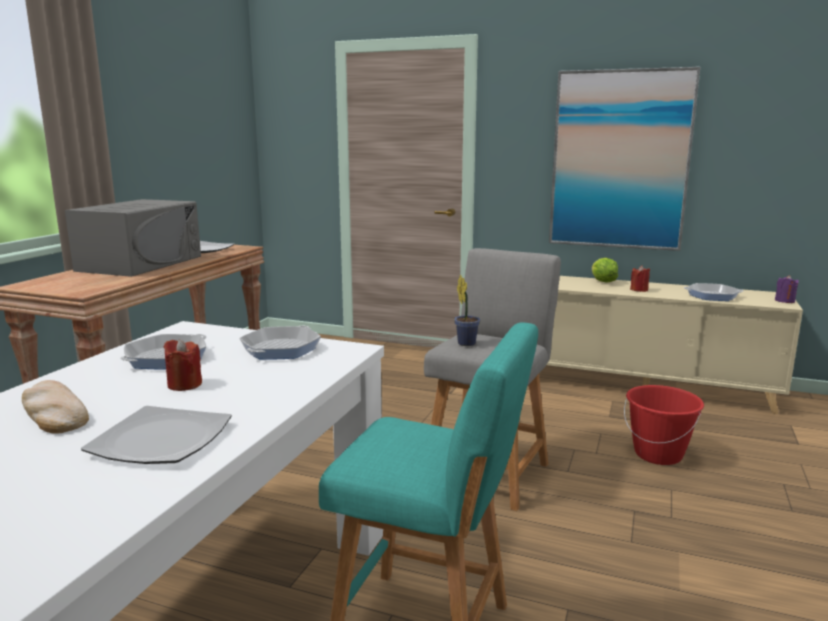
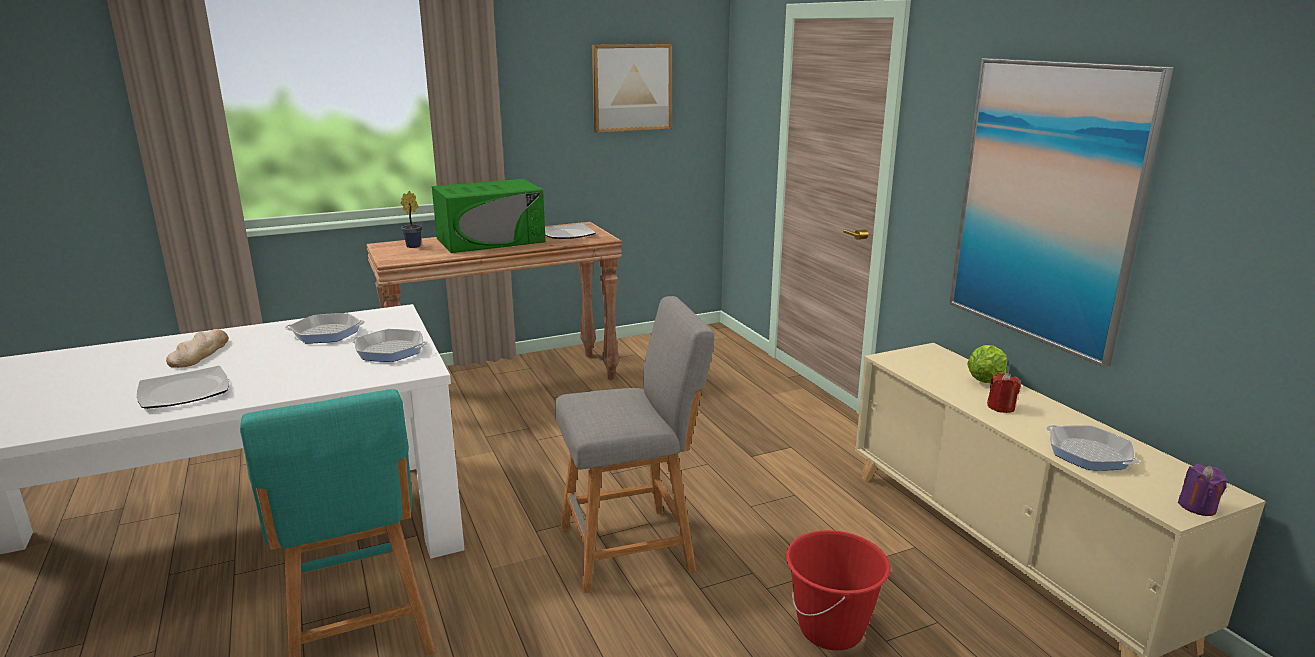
camera: 45 degrees right, 5 degrees up
grey microwave [65,199,201,277] -> green microwave [432,179,546,253]
red candle [164,339,202,391] -> none
frying pan [239,326,321,360] -> frying pan turned 150 degrees counterclockwise [352,329,428,362]
potted plant [454,274,480,346] -> potted plant moved to [401,191,422,248]
none -> picture [592,44,672,133]

